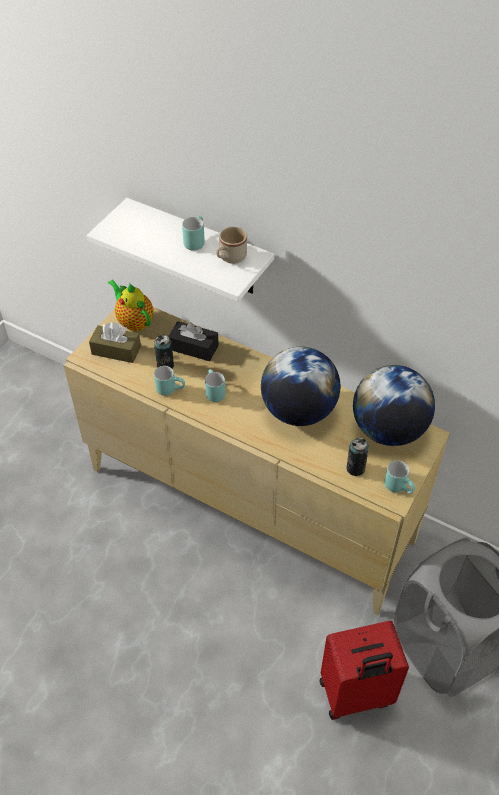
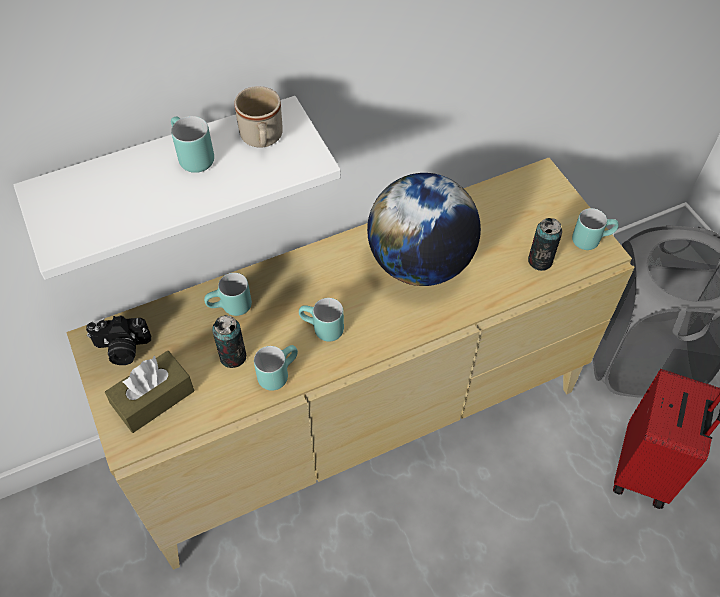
camera: 55 degrees left, 5 degrees up
teapot [108,279,154,332] -> camera [86,315,151,365]
black tissue box [168,321,219,361] -> turquoise mug [204,273,252,316]
globe [353,365,435,446] -> none

